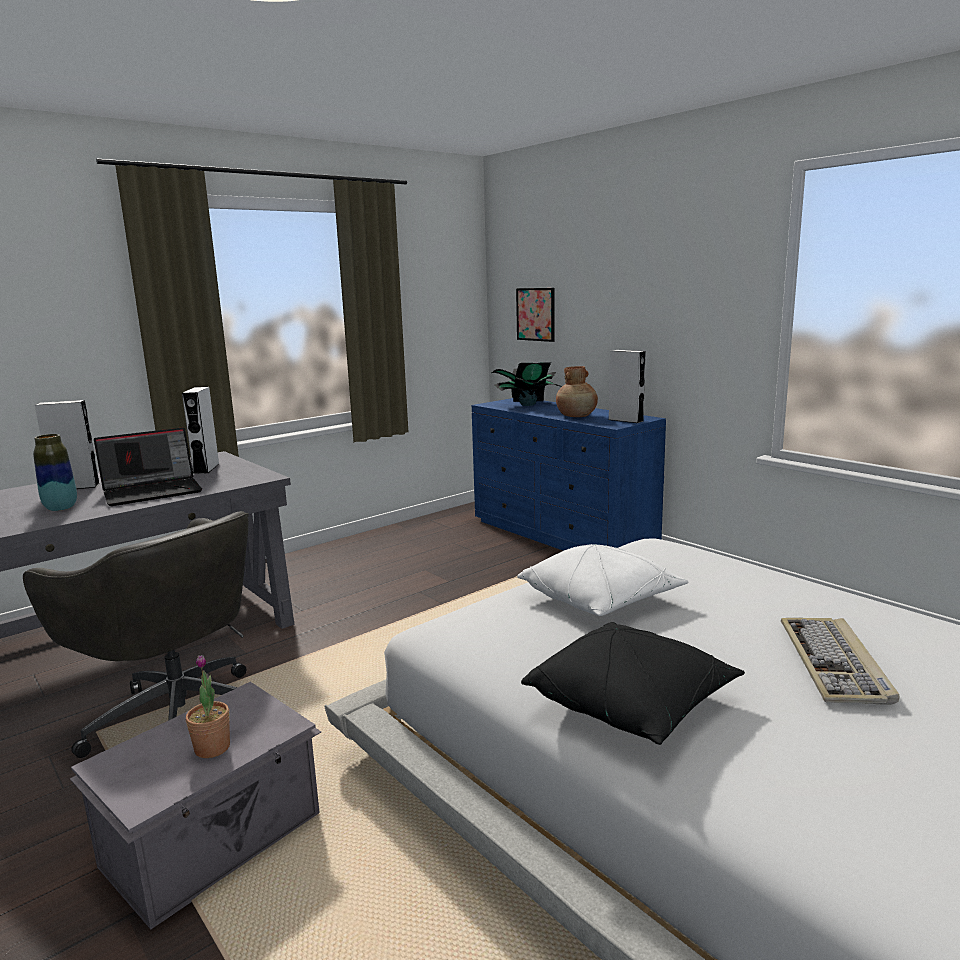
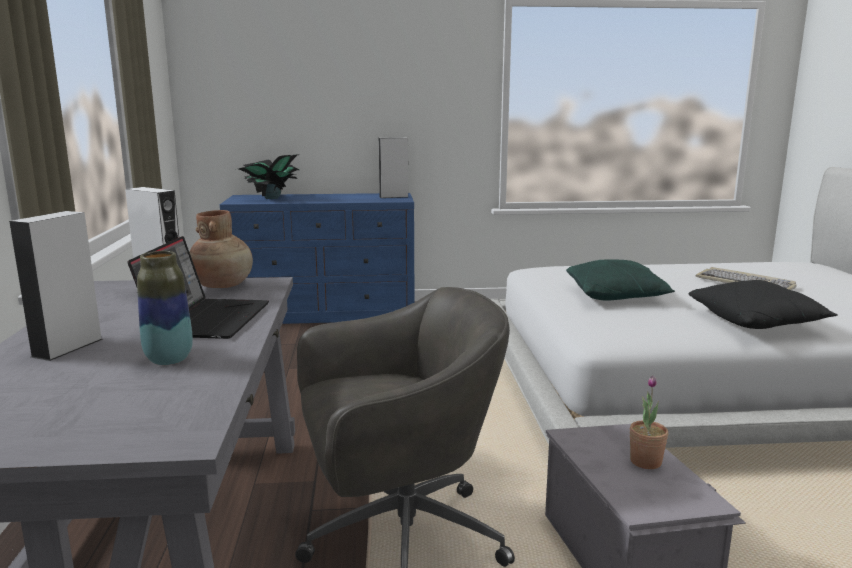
camera: 55 degrees left, 0 degrees up
picture [516,288,555,342] -> none
white pillow [517,544,689,616] -> green pillow [566,260,675,301]
brown vase [556,366,598,417] -> brown vase moved to [189,210,253,288]

